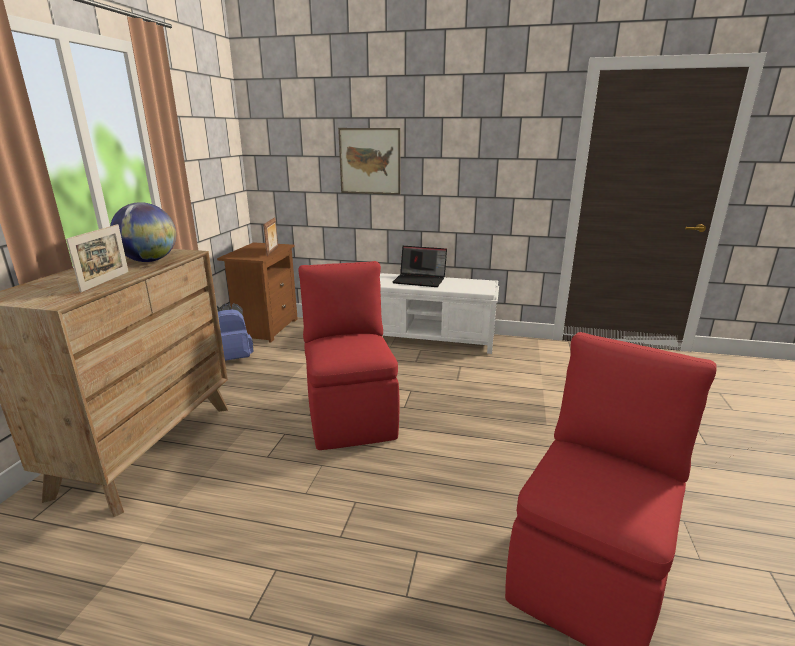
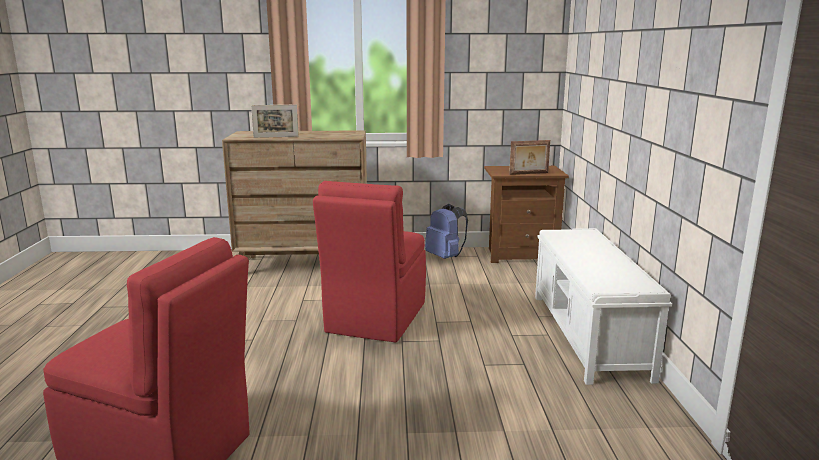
camera: 75 degrees right, 5 degrees down
globe [110,202,176,262] -> none
red chair [299,261,400,450] -> red chair turned 135 degrees clockwise [313,181,426,342]
picture [338,128,401,195] -> none
laptop [393,246,447,287] -> none

